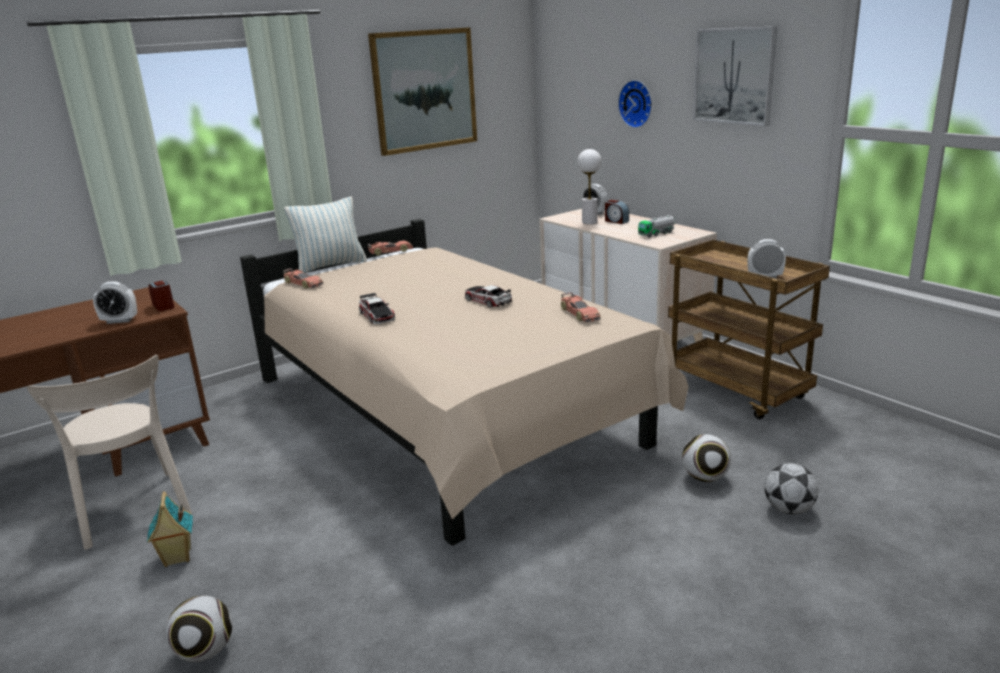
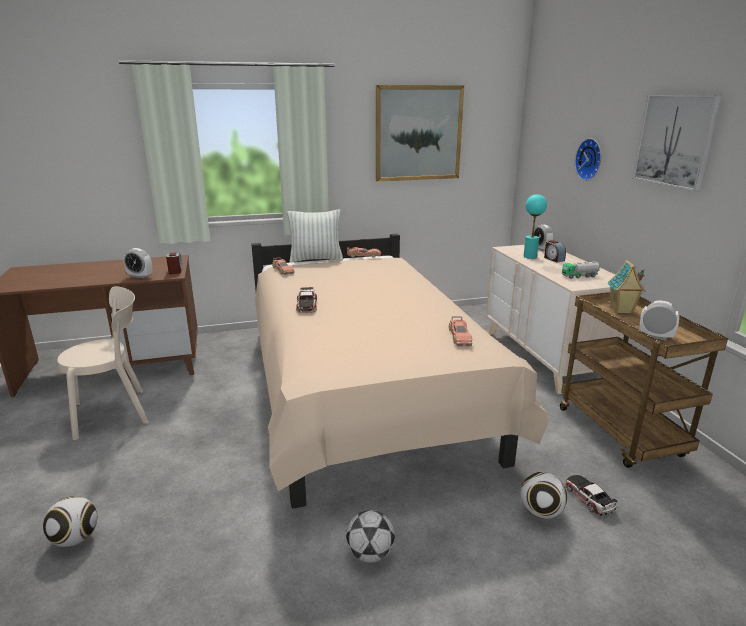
camera: 20 degrees right, 0 degrees up
beige chair [27,355,192,550] -> beige chair turned 105 degrees counterclockwise [57,286,149,440]
toy house [147,491,193,567] -> toy house moved to [607,260,645,314]
toy car [464,285,512,307] -> toy car moved to [565,475,617,516]
white table lamp [577,149,601,224] -> turquoise table lamp [524,194,547,259]
football [764,463,819,515] -> football moved to [346,510,395,563]

